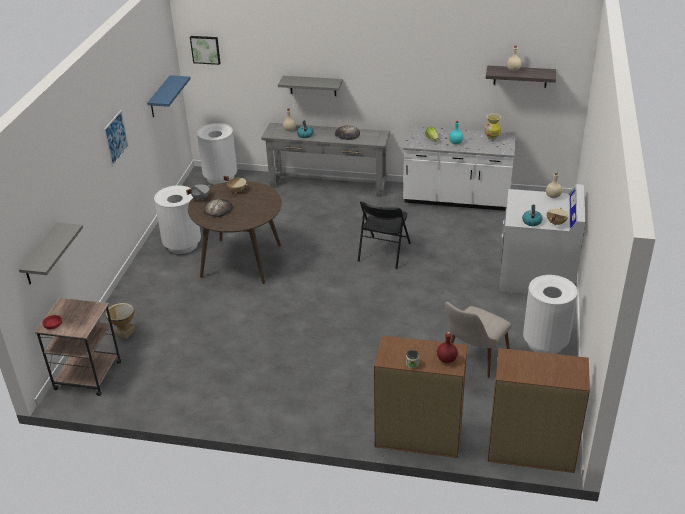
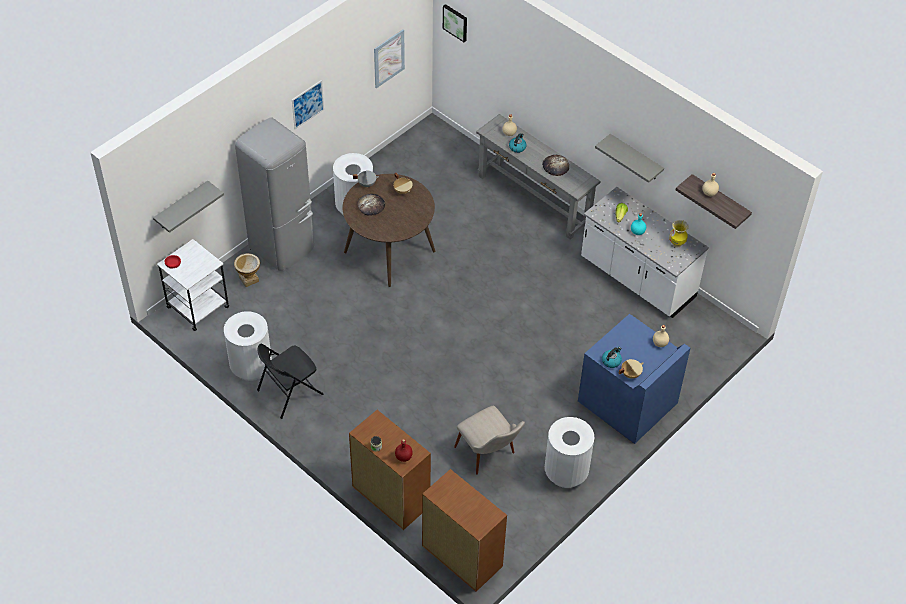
camera: 30 degrees right, 15 degrees up
brown cart [35,298,121,396] -> white cart [157,239,229,331]
blue shelf [147,75,190,117] -> picture [374,29,405,88]
white trash can [197,123,237,185] -> white trash can moved to [224,311,272,381]
grey shelf [278,76,343,96] -> grey shelf moved to [595,134,664,183]
black chair [357,202,411,269] -> black chair moved to [257,344,324,419]
beige chair [445,302,512,378] -> beige chair turned 105 degrees counterclockwise [454,406,525,475]
white washing machine [499,184,586,294] -> blue washing machine [578,314,690,444]
none -> grey fridge [235,117,314,271]

